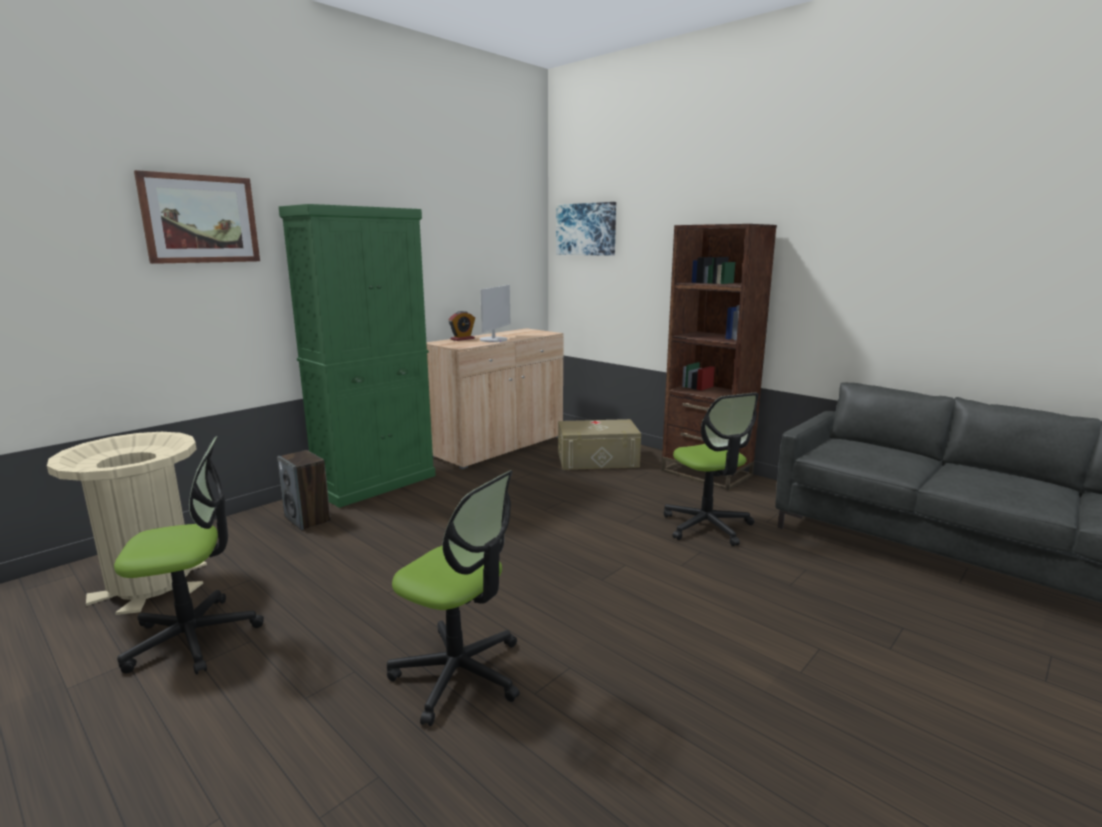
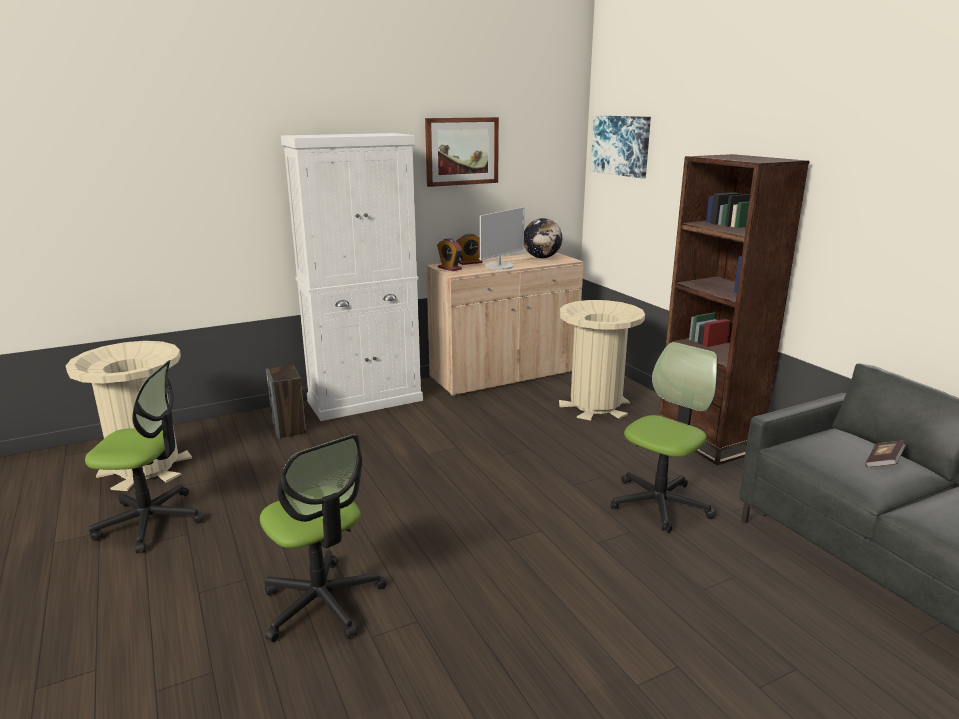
camera: 20 degrees right, 5 degrees up
picture [134,170,260,264] -> picture moved to [425,117,499,187]
green cabinet [279,204,436,508] -> white cabinet [281,133,423,421]
beige storage box [558,419,641,470] -> beige trash can [559,300,645,421]
office chair [664,393,759,546] -> office chair turned 135 degrees counterclockwise [611,342,718,533]
none -> alarm clock [437,238,462,271]
none -> globe [524,218,562,258]
none -> book [865,441,906,467]

